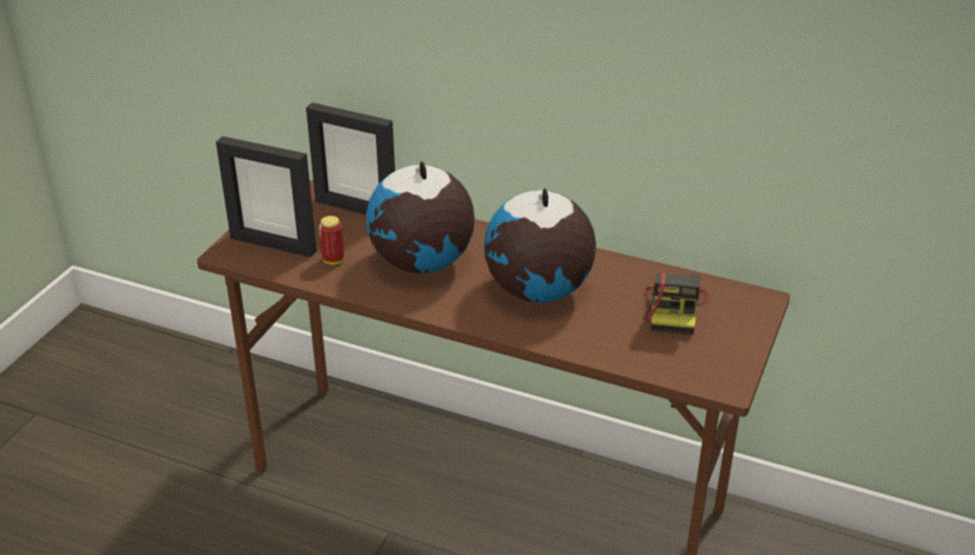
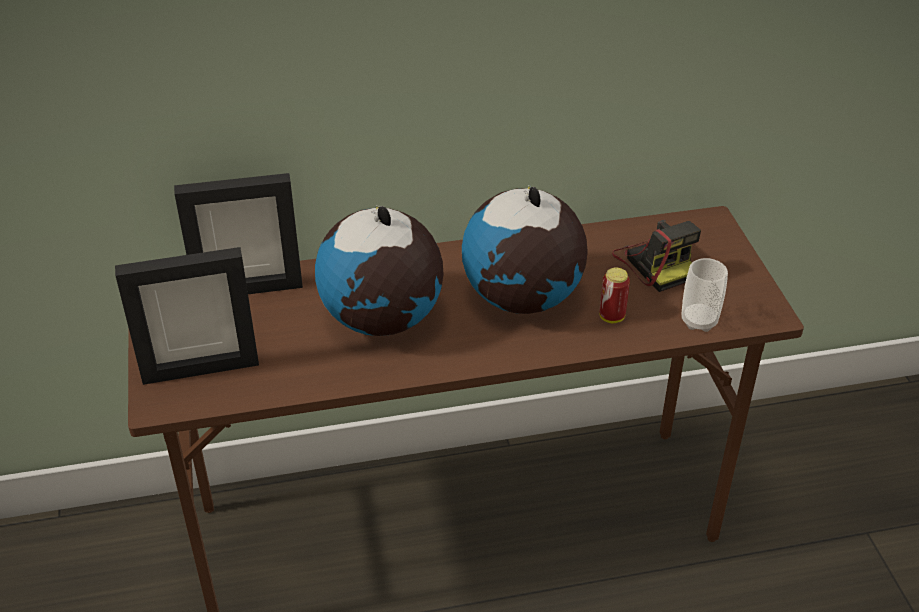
camera: 35 degrees left, 5 degrees up
can [319,216,344,265] -> can moved to [599,268,630,323]
none -> cup [682,258,728,332]

